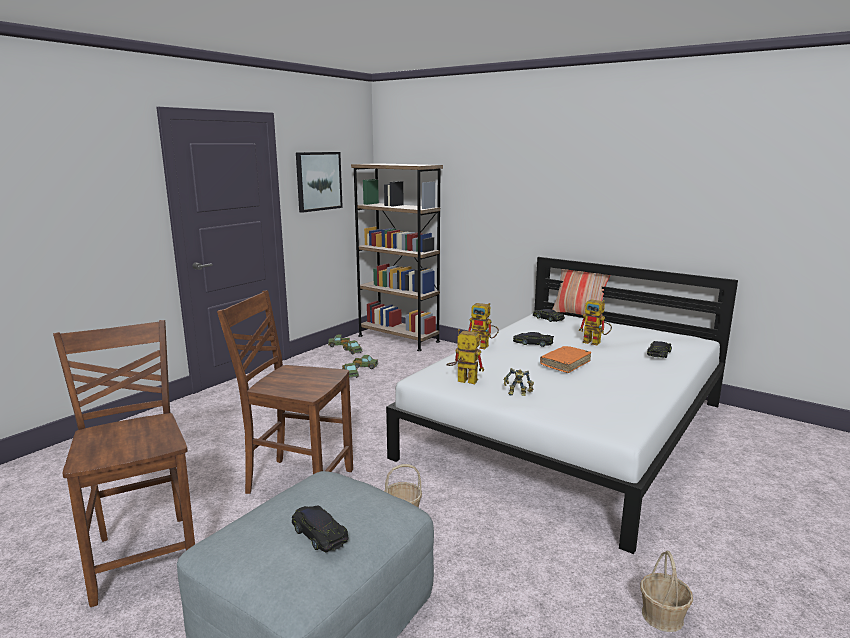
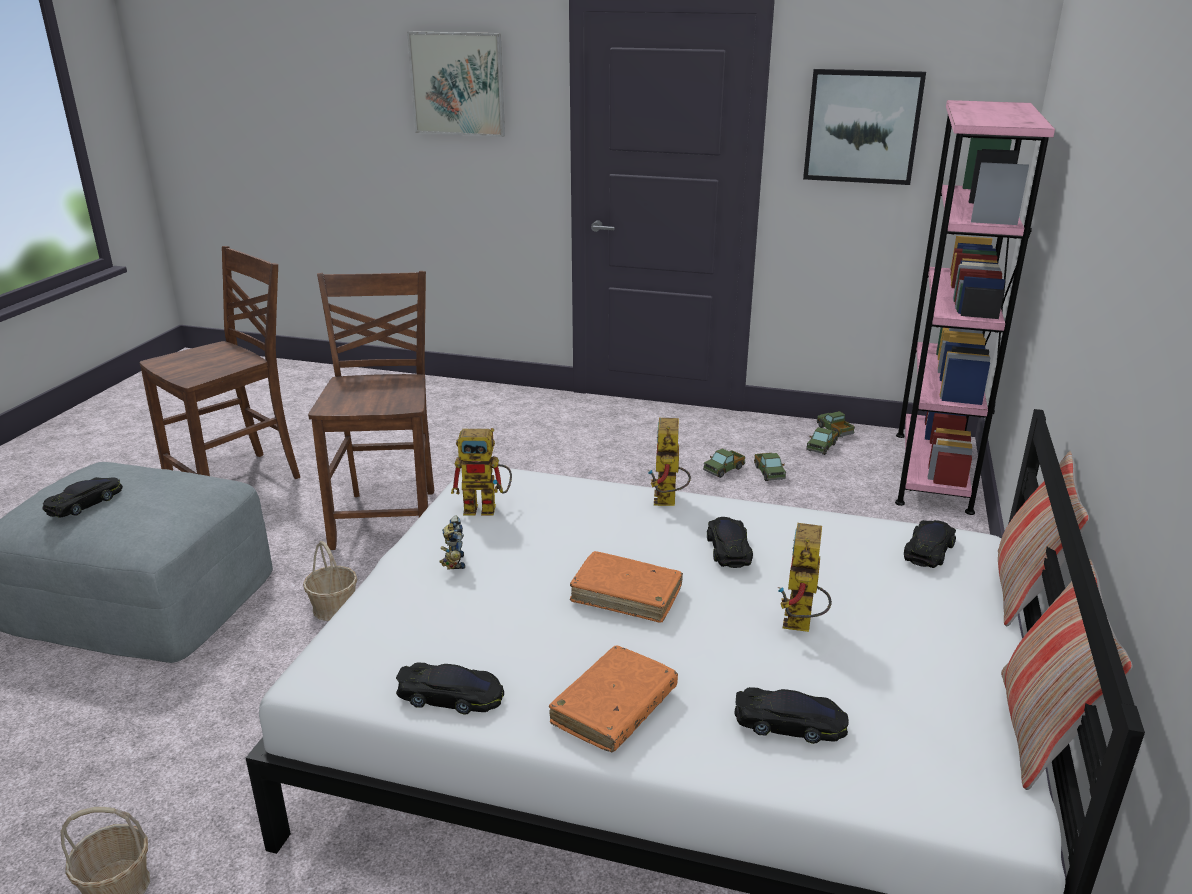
camera: 70 degrees right, 10 degrees up
brown bookcase [351,163,443,351] -> pink bookcase [895,100,1055,515]
toy robot [447,329,484,384] -> toy robot turned 90 degrees clockwise [451,428,512,516]
none -> black toy car [396,662,504,715]
none -> picture [407,31,505,137]
none -> orange book [548,645,678,752]
none -> pillow [1001,559,1132,790]

